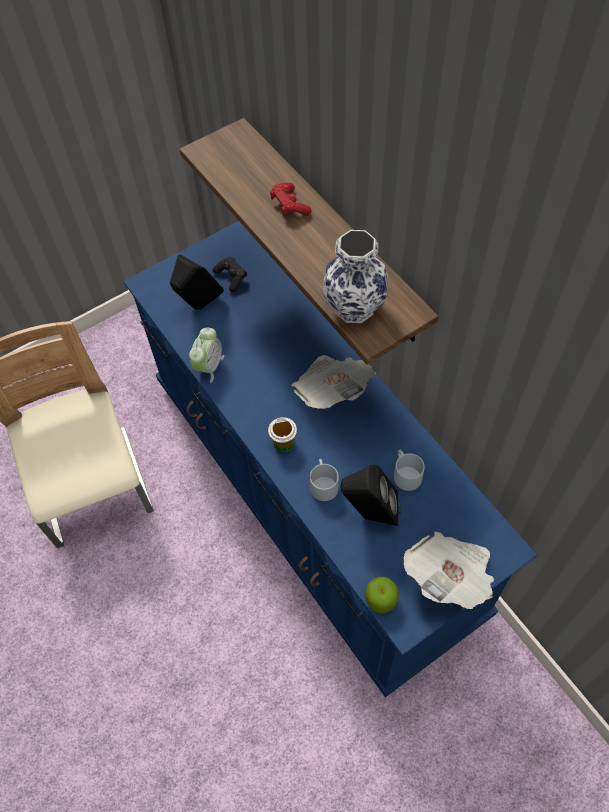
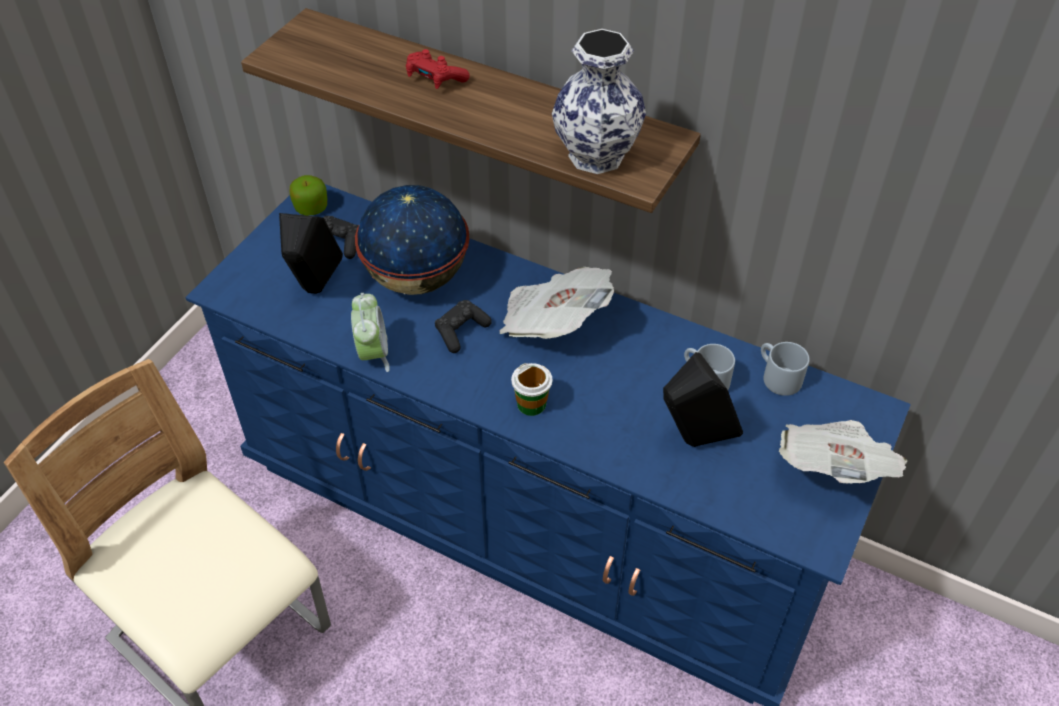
camera: 30 degrees left, 10 degrees down
grey mug [310,459,339,501] -> grey mug moved to [761,342,810,396]
apple [366,577,399,613] -> apple moved to [290,175,327,216]
none -> globe [355,185,469,295]
none -> black game controller [435,300,492,353]

